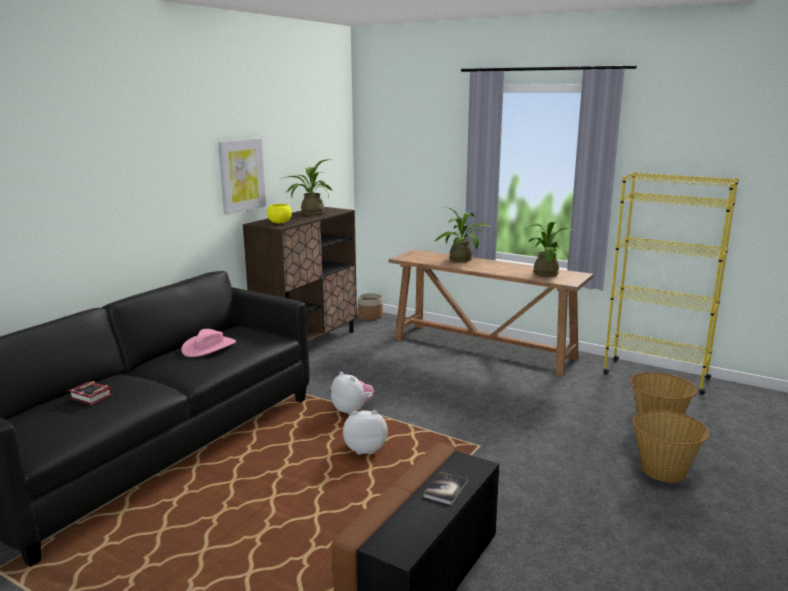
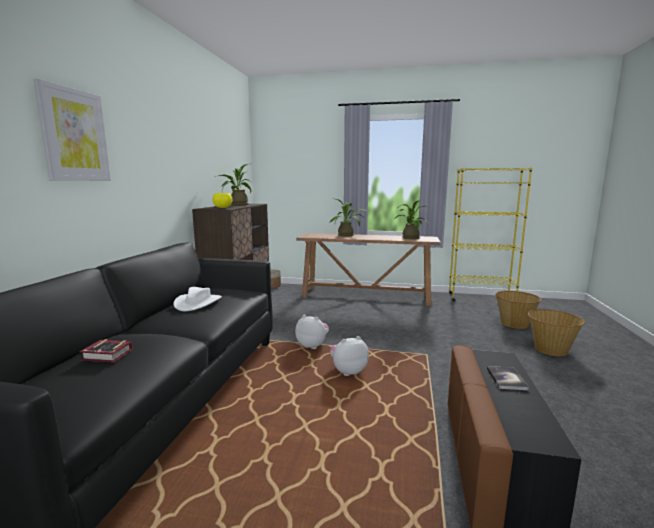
camera: 20 degrees left, 5 degrees down
pink hat [181,329,236,357] -> white hat [173,287,222,311]
picture [218,138,266,215] -> picture moved to [33,78,111,181]

